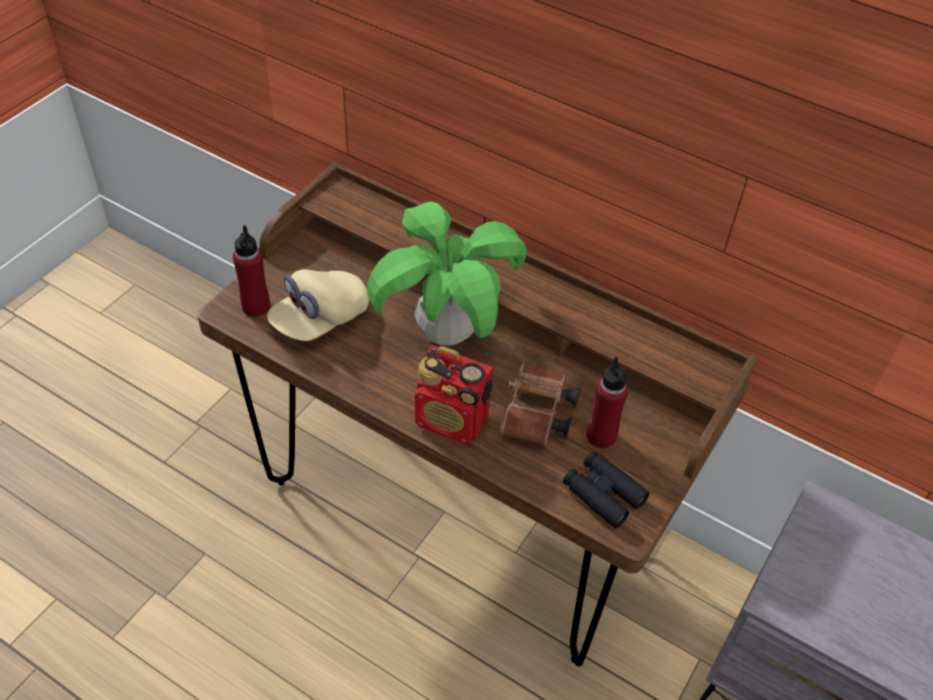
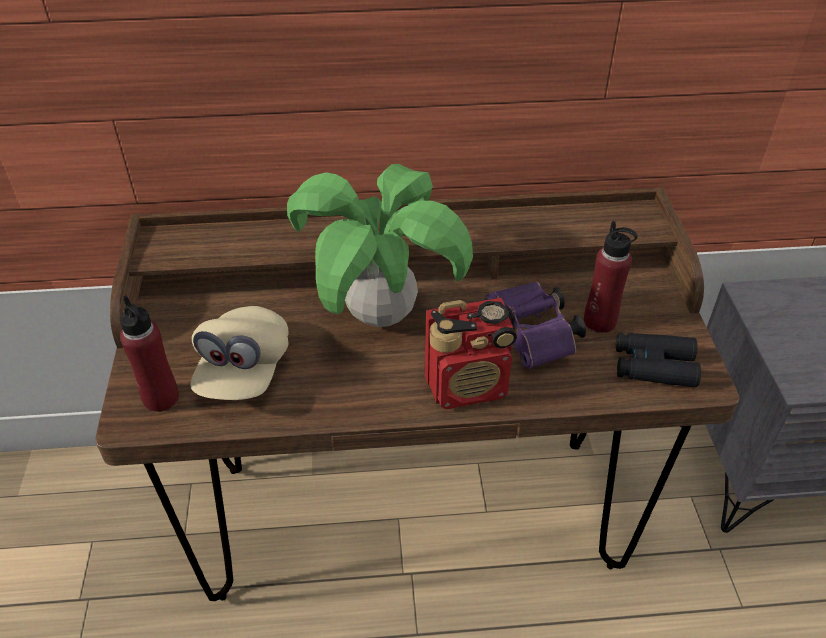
camera: 35 degrees left, 5 degrees down
brown binoculars [499,362,581,446] -> purple binoculars [484,282,586,369]

